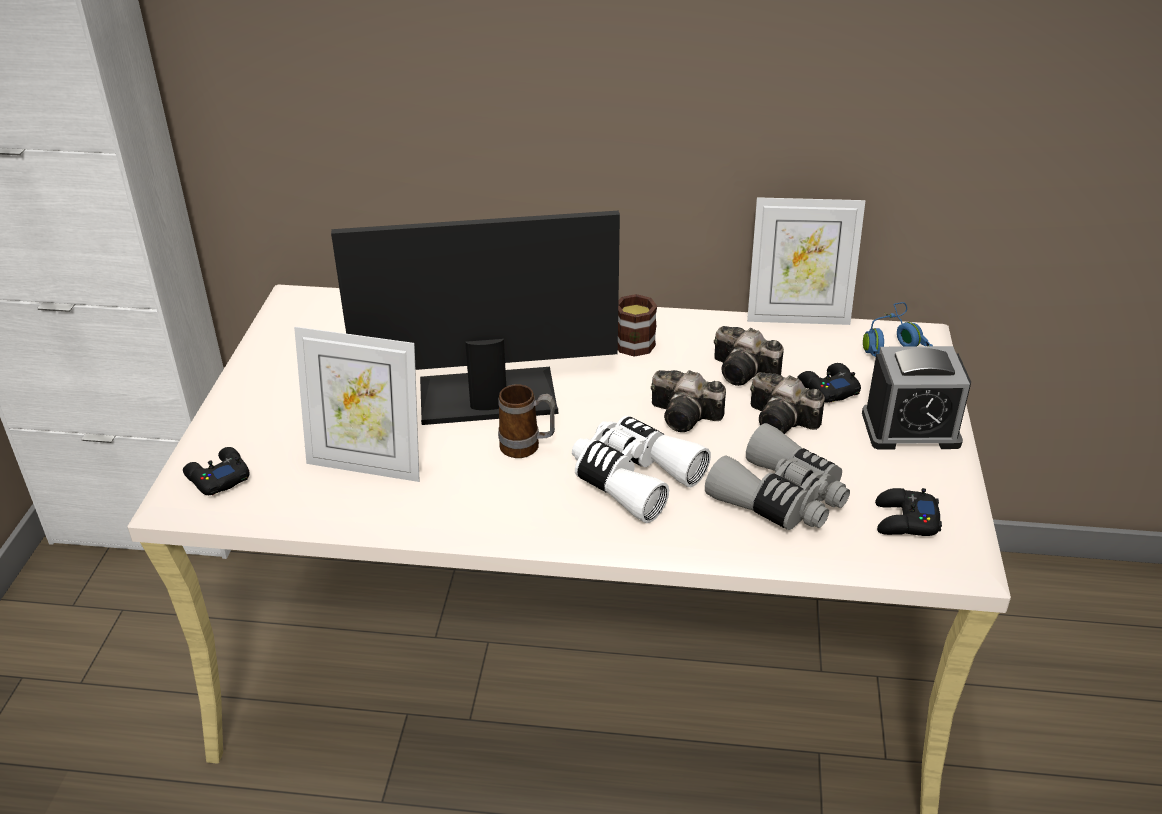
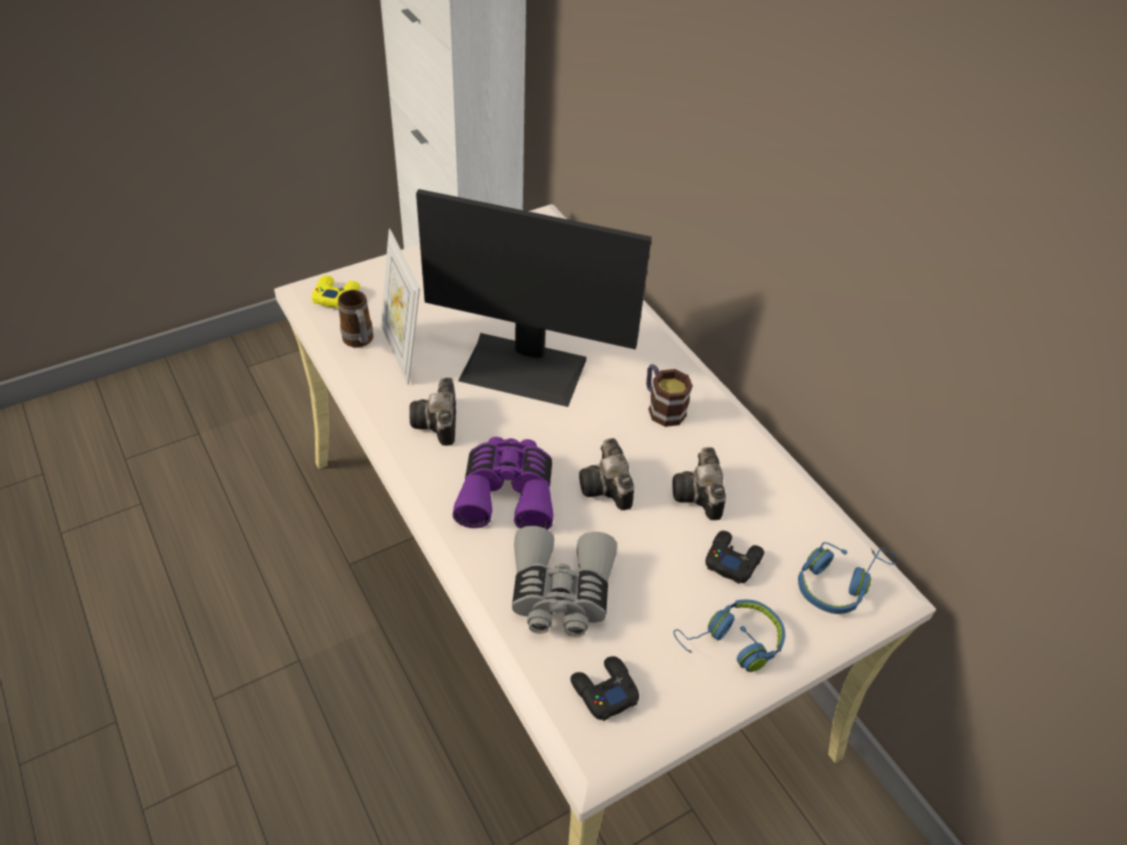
camera: 50 degrees right, 10 degrees up
black game controller [183,447,250,495] -> yellow game controller [311,276,360,308]
monitor [331,210,620,425] -> monitor turned 150 degrees clockwise [416,189,652,407]
mug [498,384,555,458] -> mug moved to [338,290,373,347]
white binoculars [572,416,711,523] -> purple binoculars [453,437,553,530]
picture frame [747,197,865,325] -> none
camera [750,372,825,434] -> camera moved to [409,378,456,446]
alarm clock [862,346,971,450] -> blue headphones [674,600,785,672]

